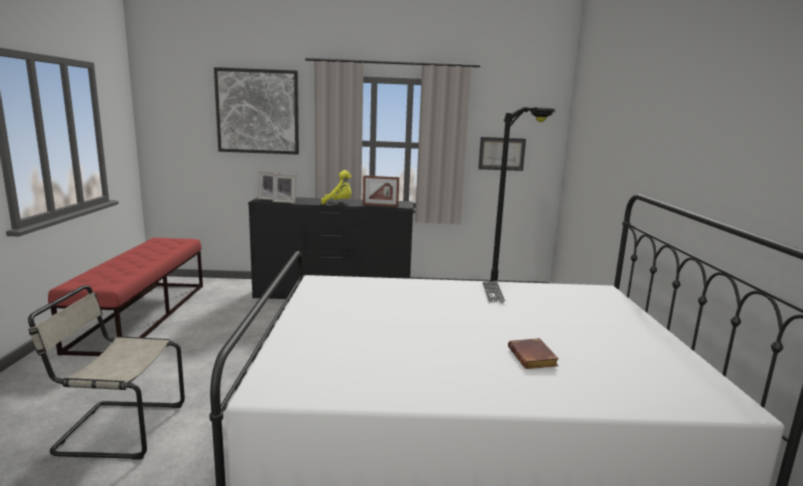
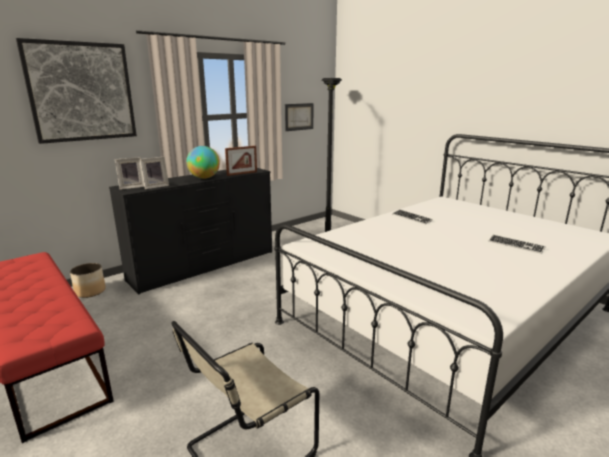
camera: 40 degrees left, 5 degrees up
yellow plush toy [321,170,352,204] -> globe [186,146,220,179]
brown book [508,338,559,369] -> keyboard [489,235,546,254]
none -> planter [70,263,106,298]

